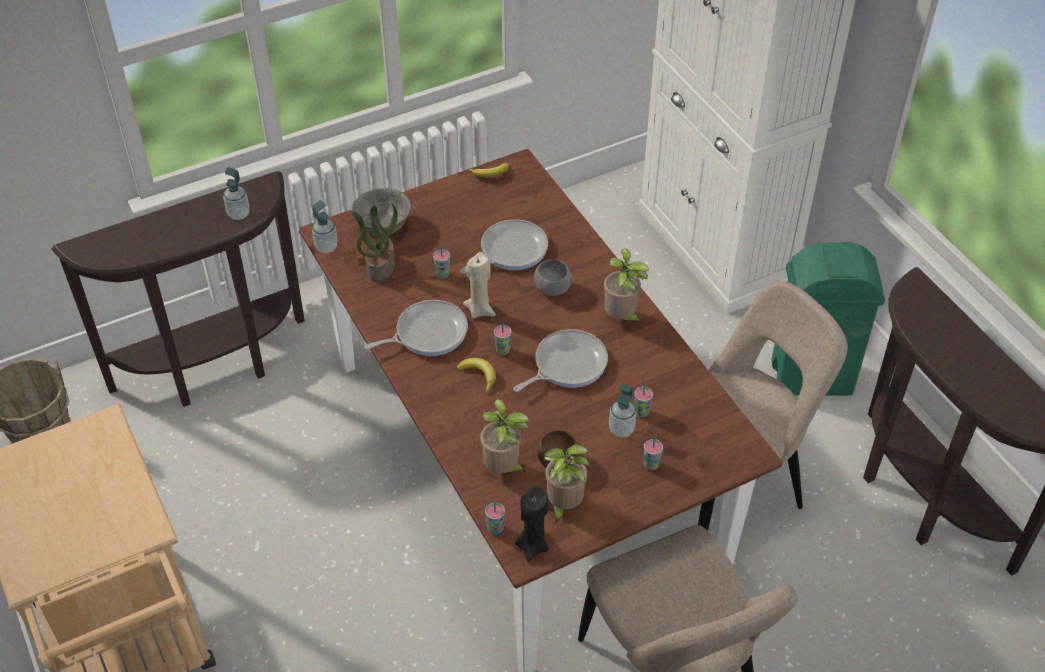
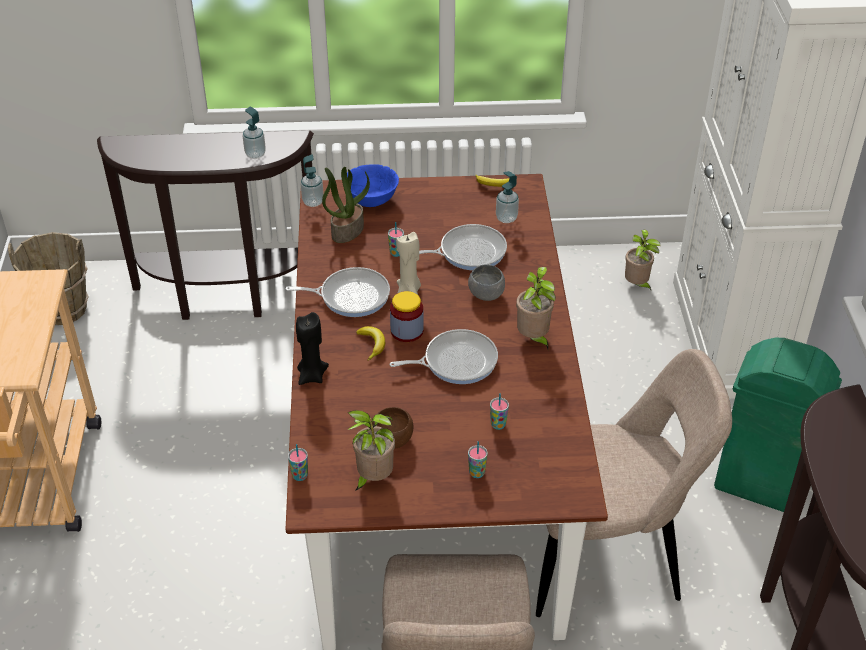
camera: 25 degrees right, 5 degrees down
grey bowl [351,188,411,235] -> blue bowl [347,164,399,207]
potted plant [480,399,529,474] -> potted plant moved to [625,230,660,290]
cup [494,321,512,355] -> jar [390,291,424,342]
black candle [515,486,549,562] -> black candle moved to [296,312,329,385]
soap dispenser [609,384,637,438] -> soap dispenser moved to [496,171,519,223]

